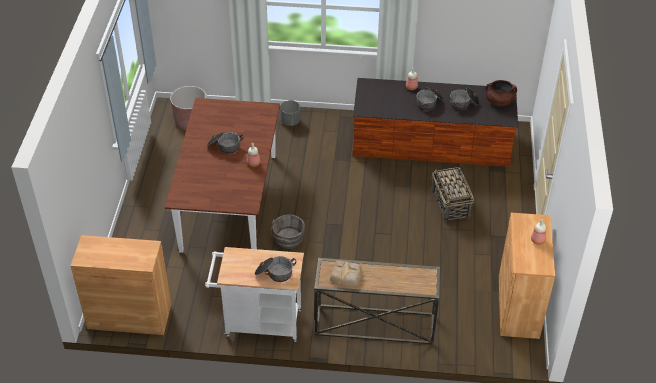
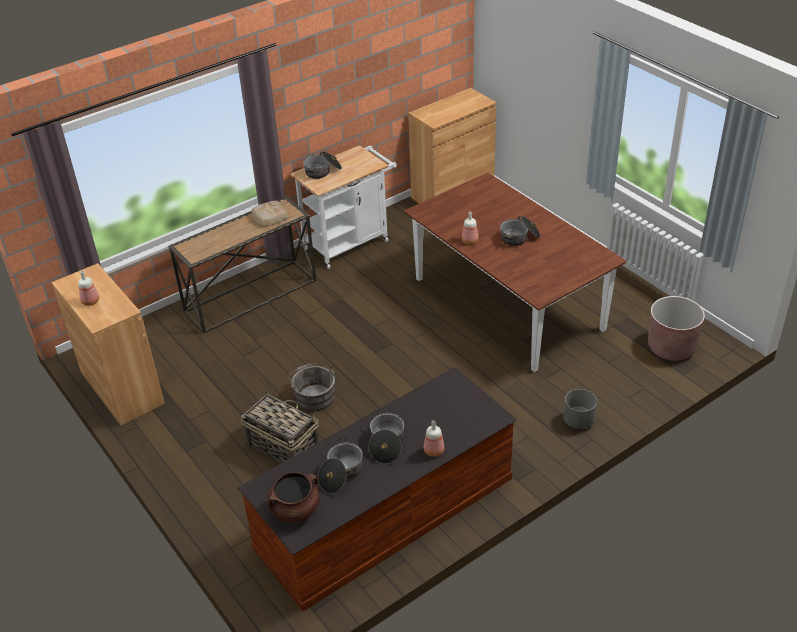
camera: 140 degrees right, 5 degrees down
grey bucket [271,214,305,249] -> grey bucket moved to [289,363,335,412]

